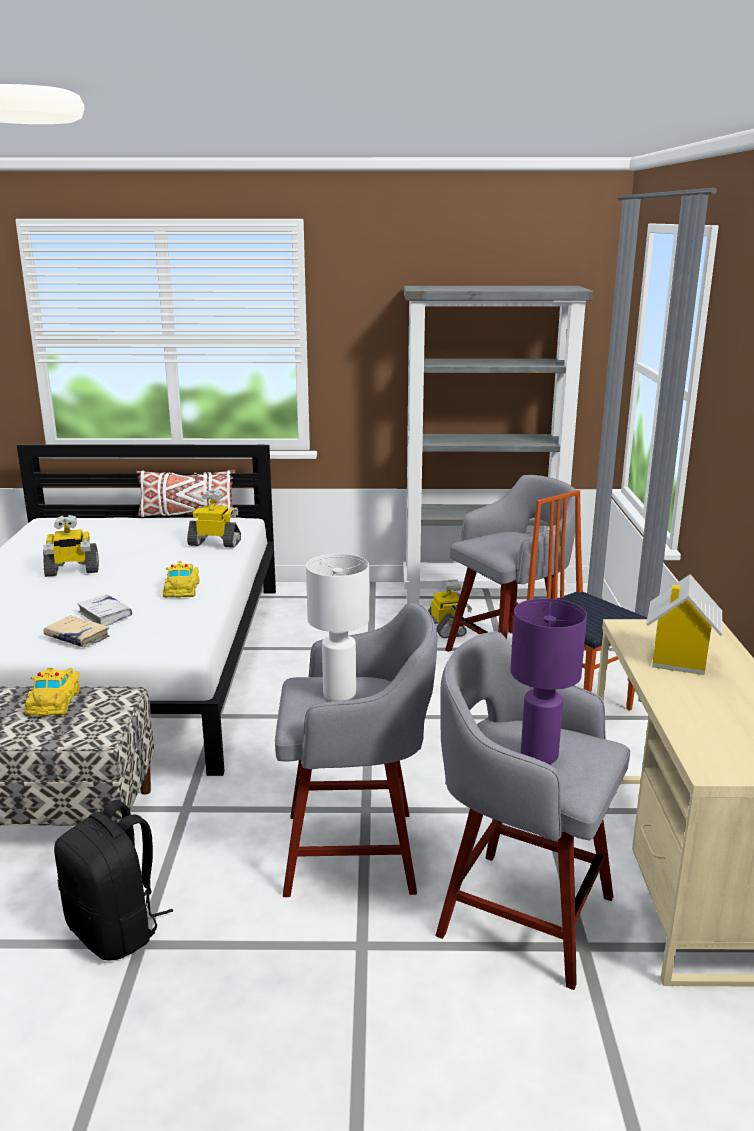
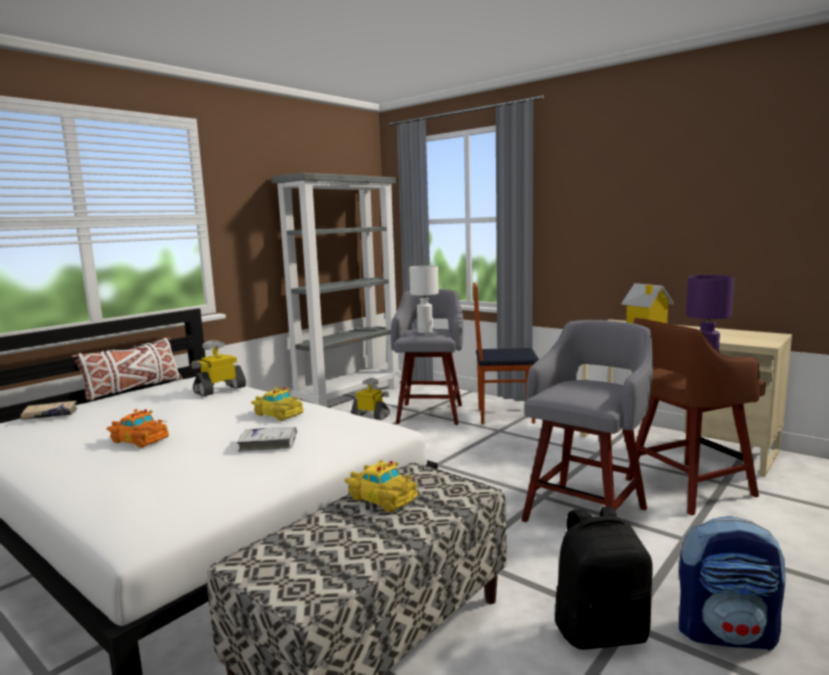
camera: 50 degrees left, 10 degrees down
toy robot [43,515,99,577] -> orange toy car [107,409,169,448]
beige book [44,615,110,647] -> beige book moved to [20,401,77,420]
white table lamp [306,554,369,701] -> white table lamp moved to [409,266,439,333]
grey stool [435,631,630,990] -> brown stool [625,318,766,516]
none -> backpack [679,516,786,651]

